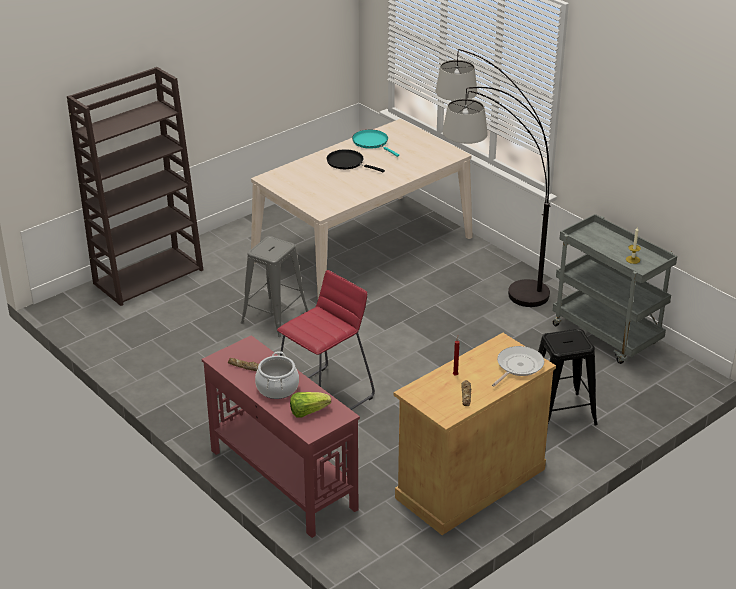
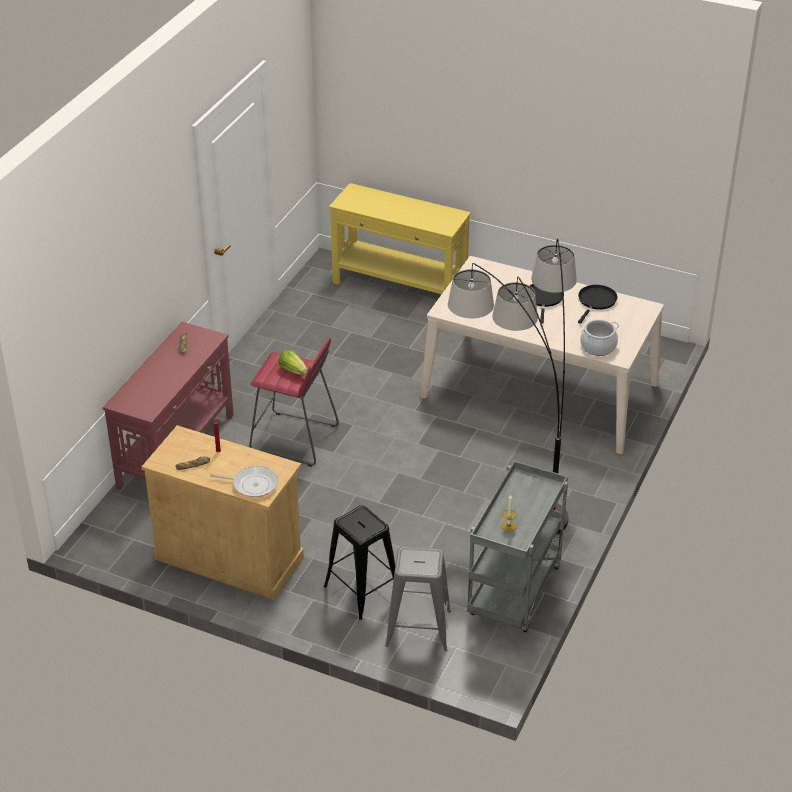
camera: 65 degrees right, 5 degrees up
brown bookcase [67,67,203,306] -> yellow console table [329,183,471,294]
grey stool [241,236,309,337] -> grey stool moved to [385,547,451,651]
cooking pot [255,351,299,399] -> cooking pot moved to [580,319,619,356]
lettuce [290,392,331,418] -> lettuce moved to [279,350,308,375]
turquoise frying pan [352,130,399,157] -> black frying pan [578,285,618,324]

